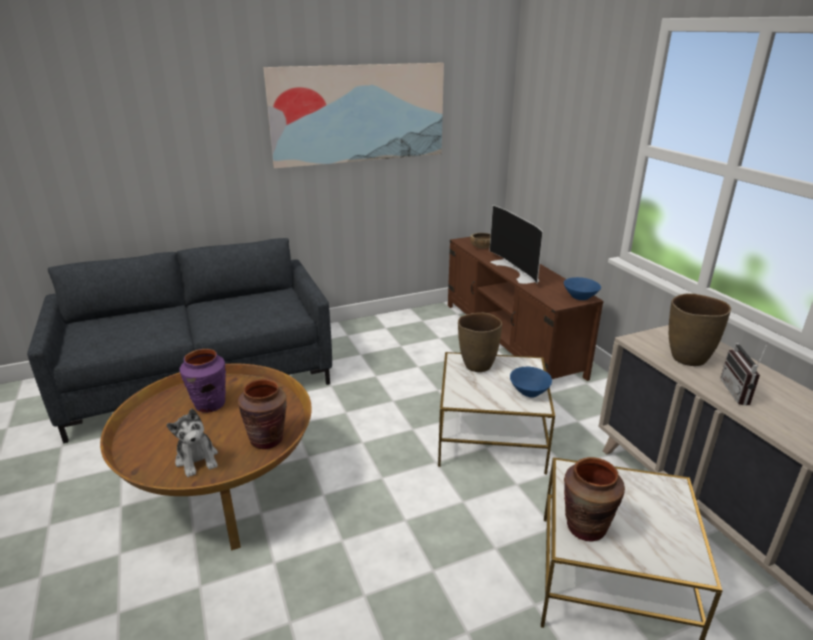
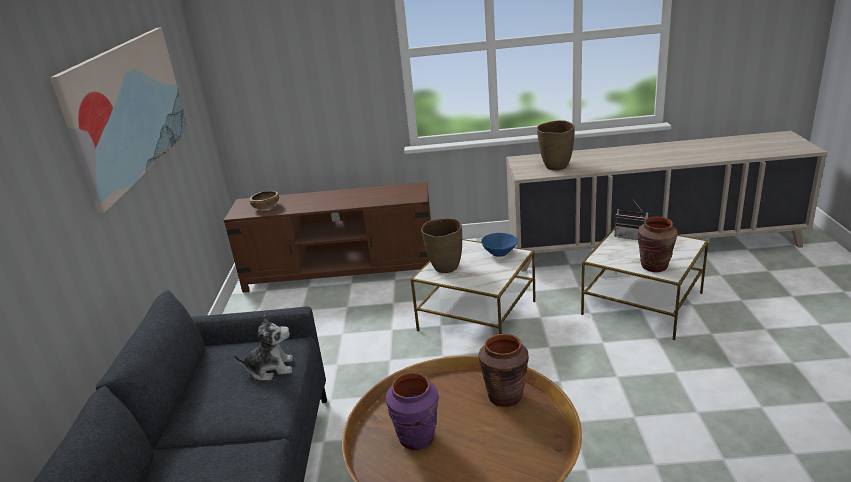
camera: 65 degrees left, 0 degrees up
plush toy [166,409,218,477] -> plush toy moved to [233,315,293,381]
television [489,205,543,284] -> none
blue bowl [564,277,601,300] -> none
radio [720,342,768,406] -> radio moved to [615,198,649,240]

